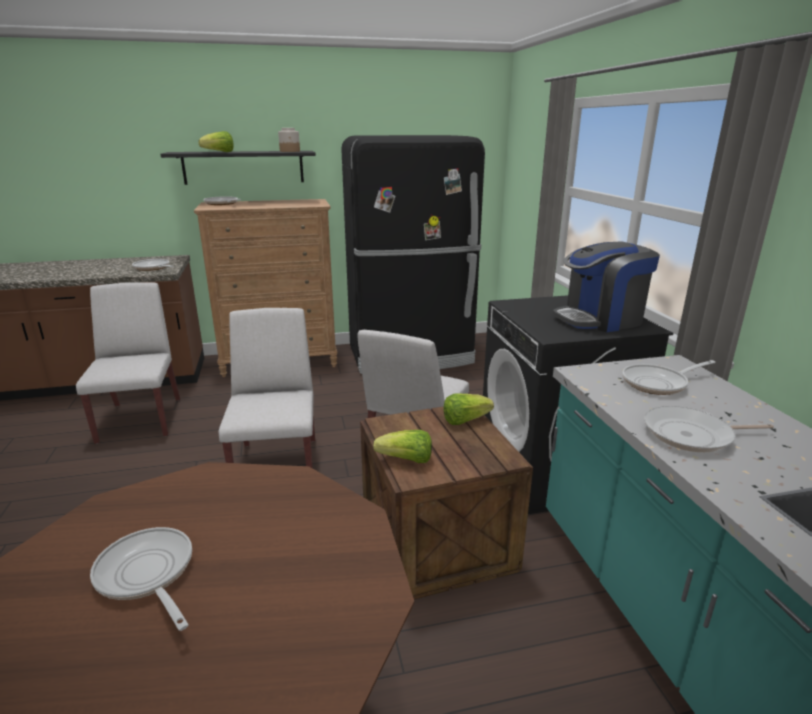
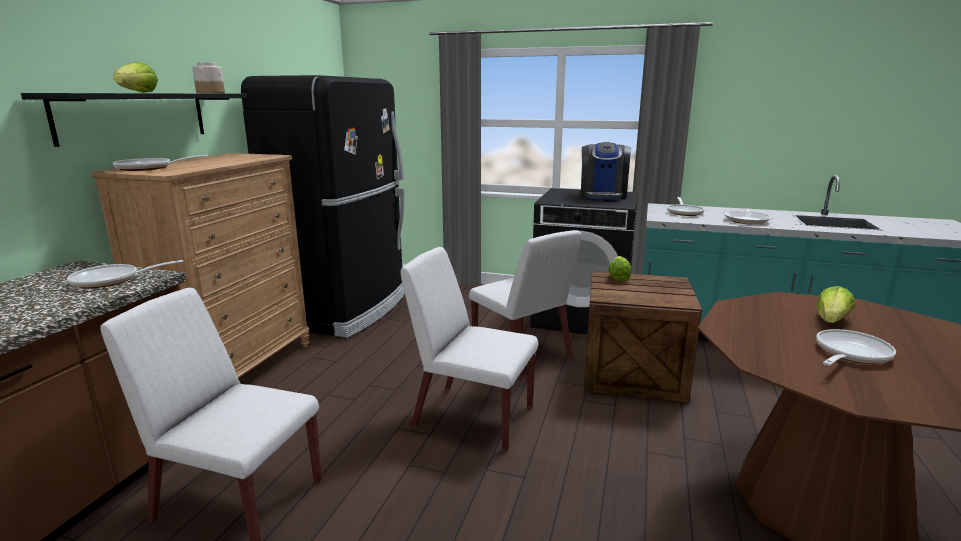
camera: 60 degrees left, 5 degrees down
frying pan [90,527,192,631] -> frying pan turned 150 degrees clockwise [816,329,896,366]
lettuce [373,430,432,463] -> lettuce moved to [816,286,855,323]

